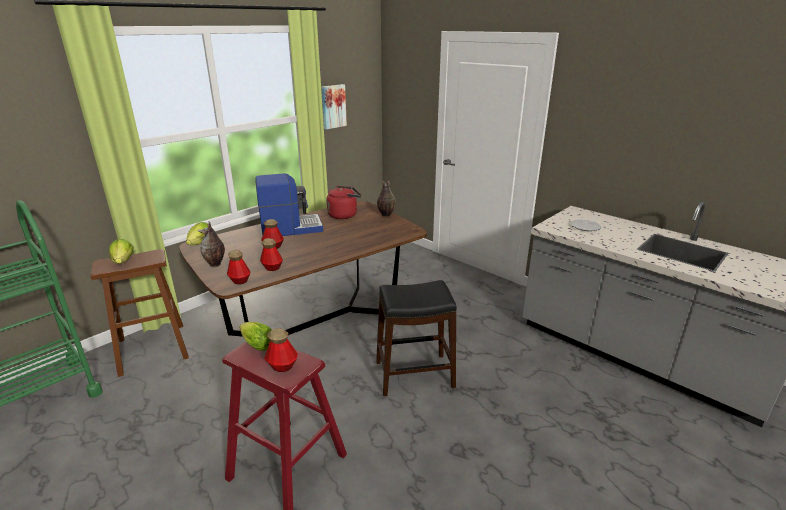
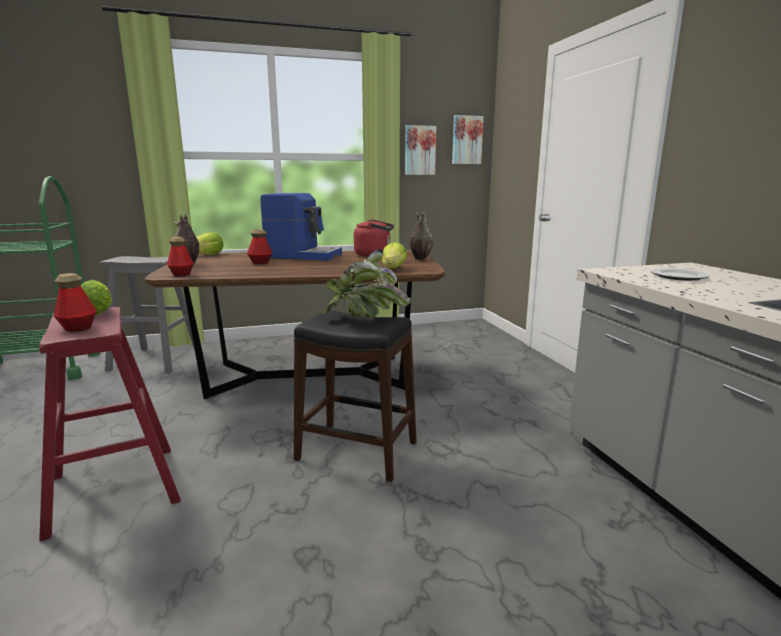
camera: 30 degrees right, 10 degrees down
brown stool [91,249,189,377] -> grey stool [99,256,195,373]
lettuce [109,239,133,264] -> lettuce moved to [382,242,407,268]
bottle [260,238,283,271] -> none
none -> potted plant [322,249,410,318]
none -> picture [452,115,484,164]

